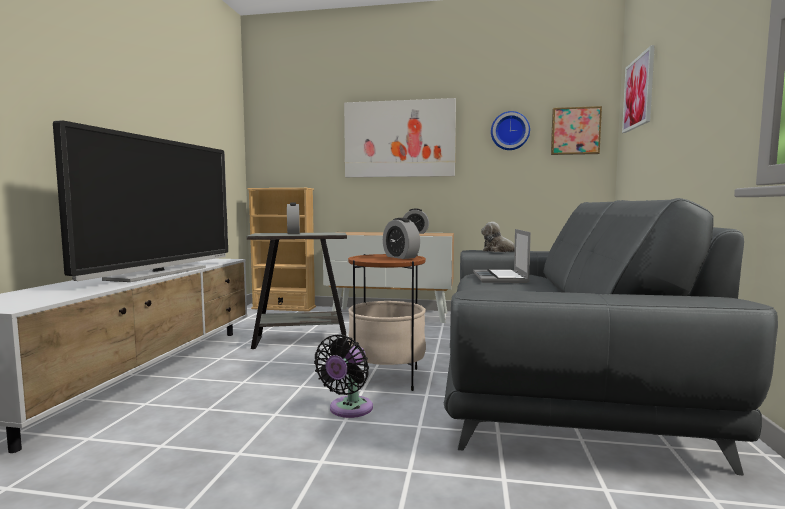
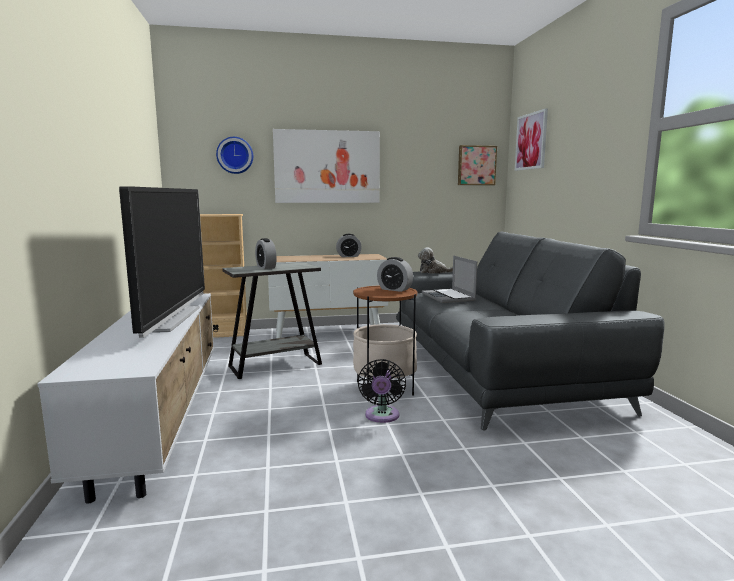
camera: 20 degrees left, 5 degrees up
wall clock [491,111,530,150] -> wall clock moved to [216,137,253,174]

